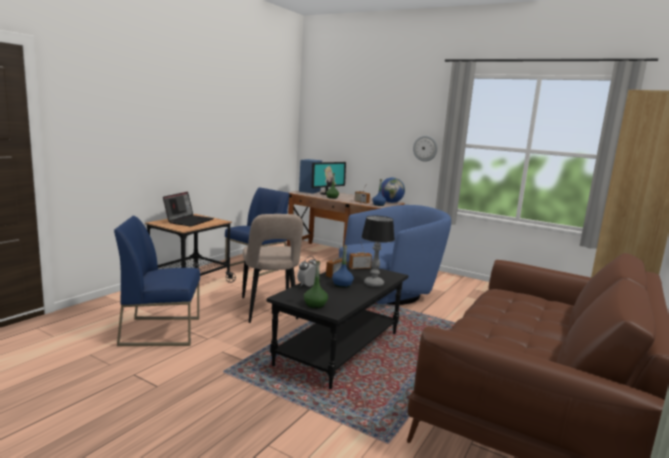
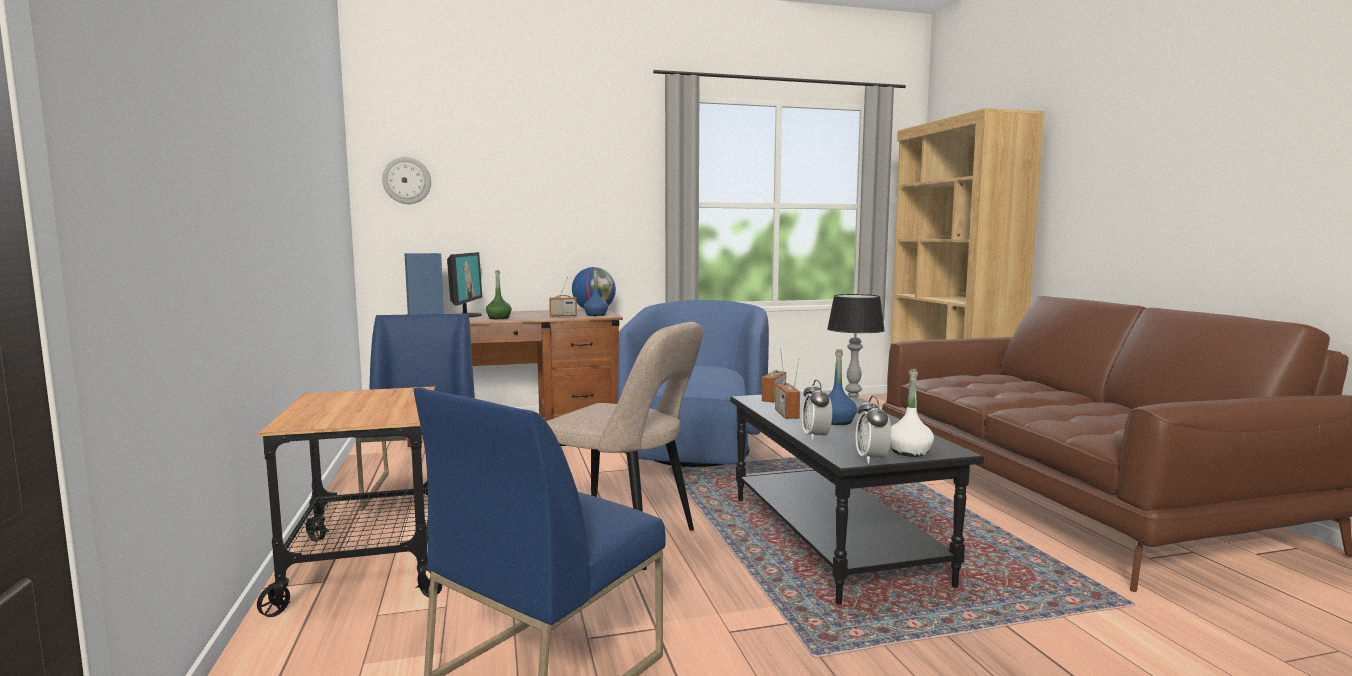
camera: 45 degrees left, 5 degrees down
laptop [163,192,214,226] -> none
green bottle [304,261,328,309] -> white bottle [890,369,934,457]
wall clock [413,135,438,162] -> wall clock moved to [382,157,431,204]
none -> alarm clock [856,396,891,464]

